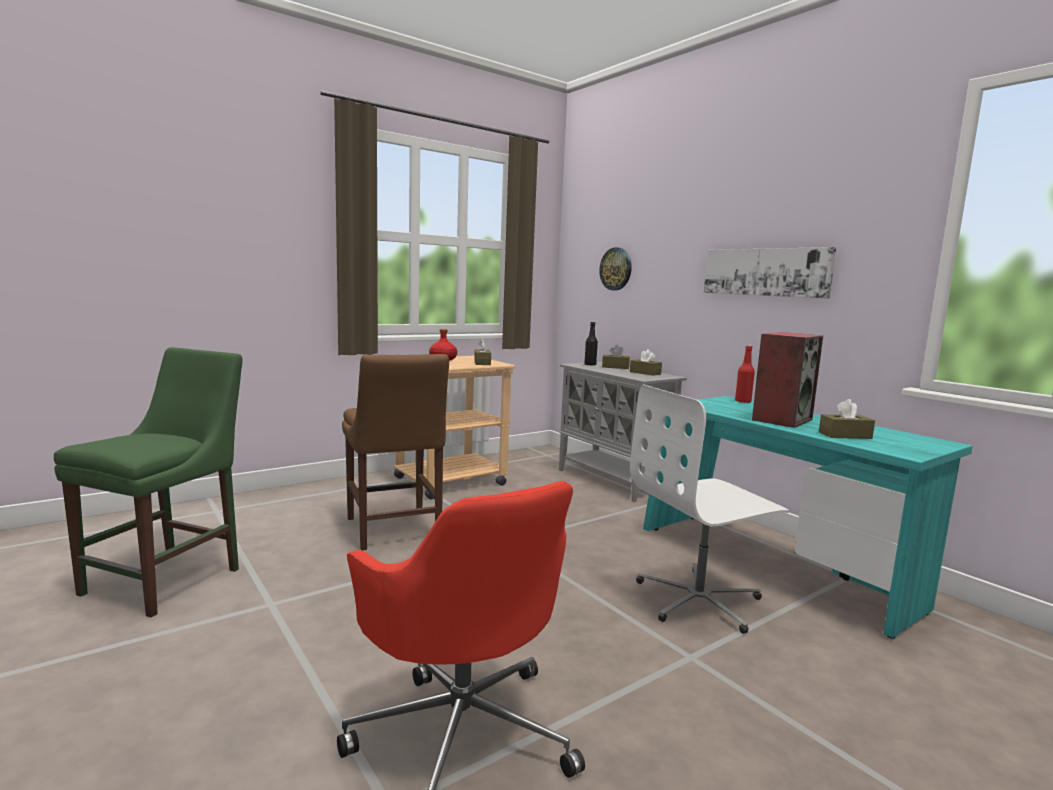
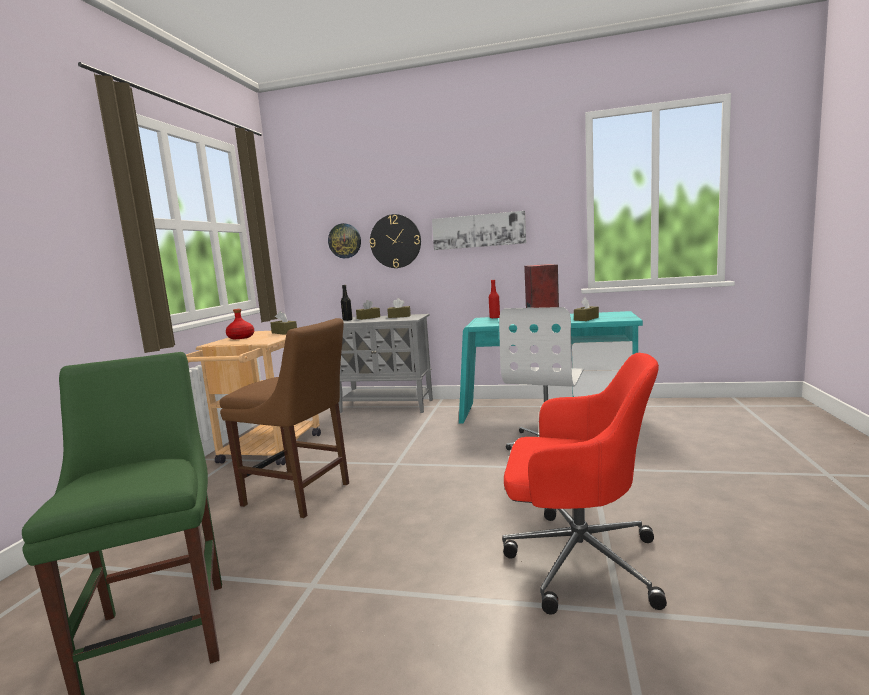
camera: 40 degrees left, 0 degrees up
none -> wall clock [370,214,421,268]

